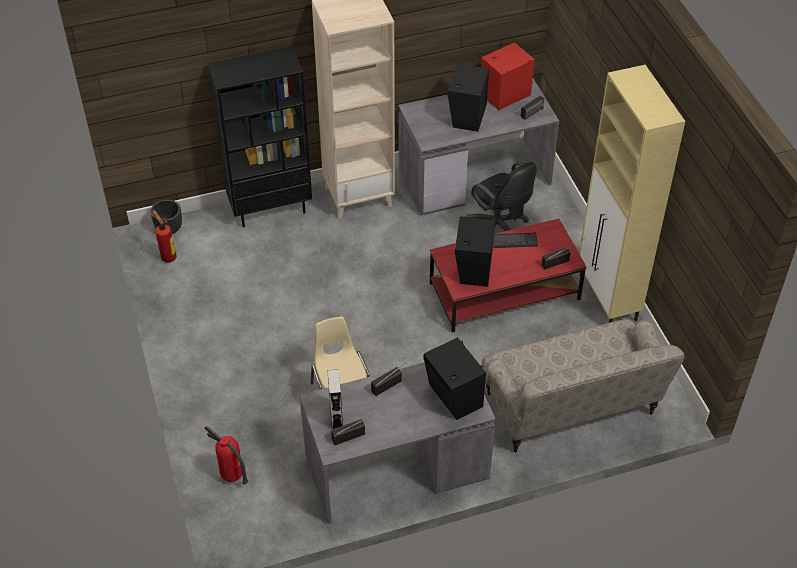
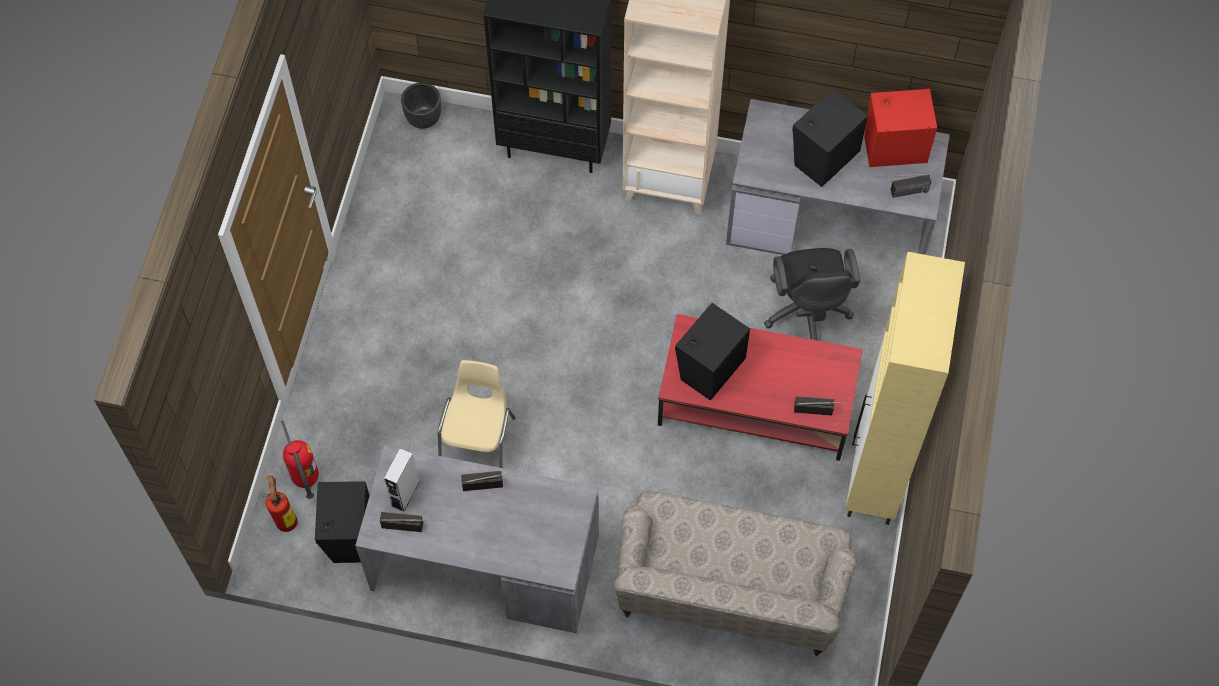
camera: 30 degrees right, 15 degrees up
fire extinguisher [152,210,176,263] -> fire extinguisher moved to [264,475,297,532]
black speaker [424,337,486,420] -> black speaker moved to [315,481,370,563]
keyboard [493,233,538,248] -> none

